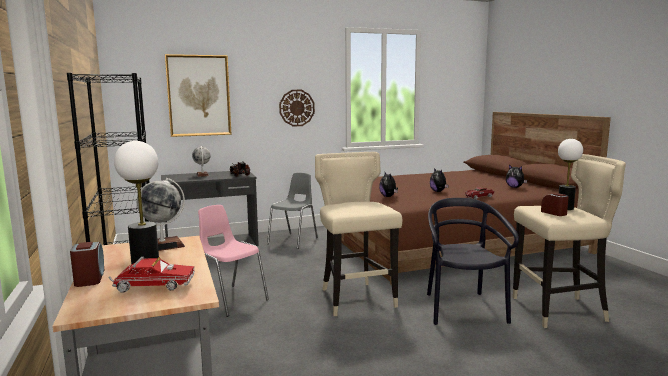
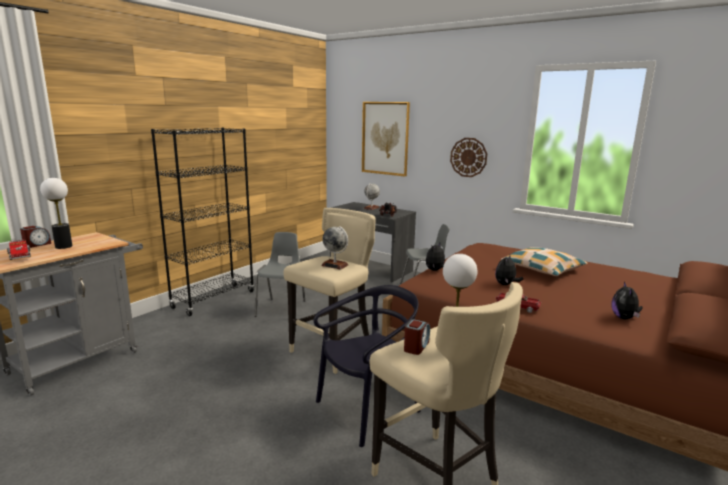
camera: 55 degrees right, 5 degrees up
globe [137,178,185,251] -> globe moved to [321,226,348,270]
pink chair [198,205,269,317] -> grey chair [254,232,305,317]
none -> pillow [501,247,587,276]

